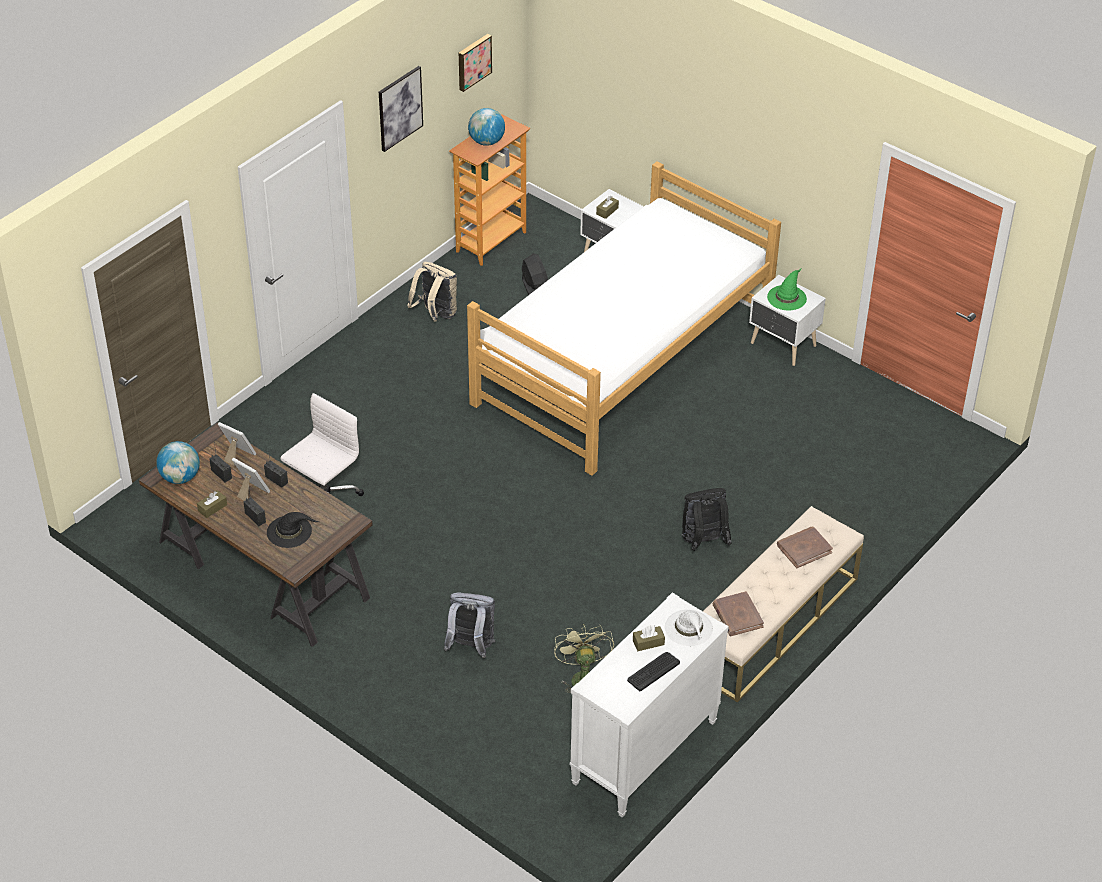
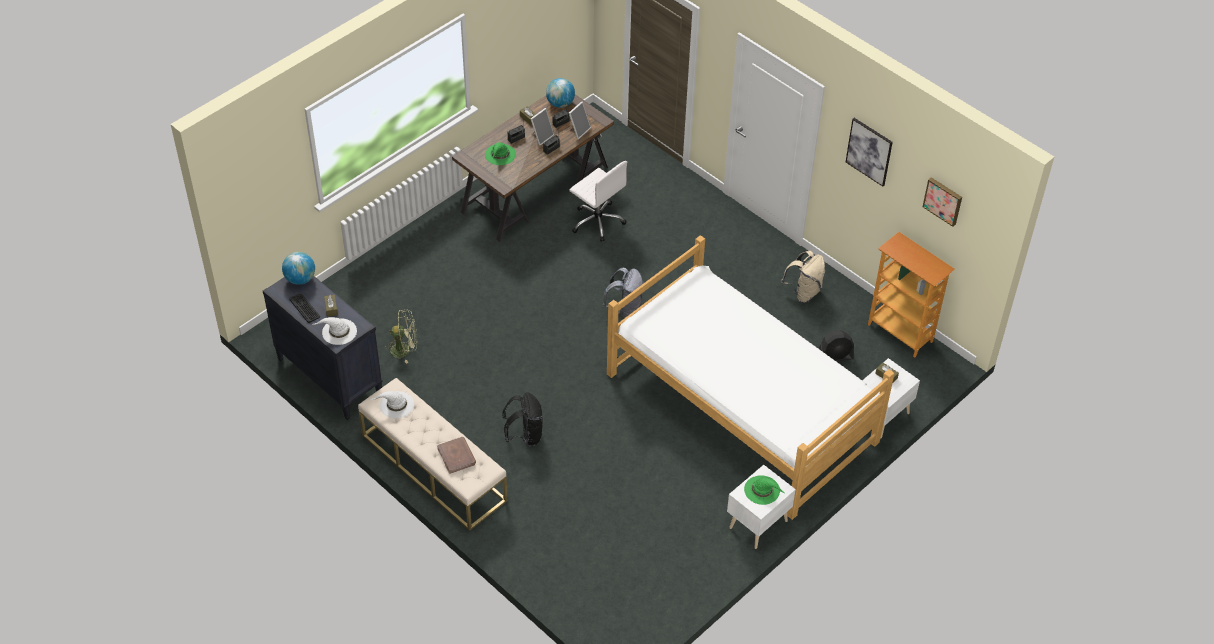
camera: 95 degrees right, 5 degrees up
black hat [267,512,319,548] -> green hat [485,142,516,165]
grey backpack [444,592,495,658] -> grey backpack moved to [603,267,644,319]
globe [468,108,505,146] -> globe moved to [282,252,315,285]
white dresser [569,592,729,818] -> black dresser [263,276,382,420]
brown book [713,591,764,636] -> white hat [371,391,414,418]

